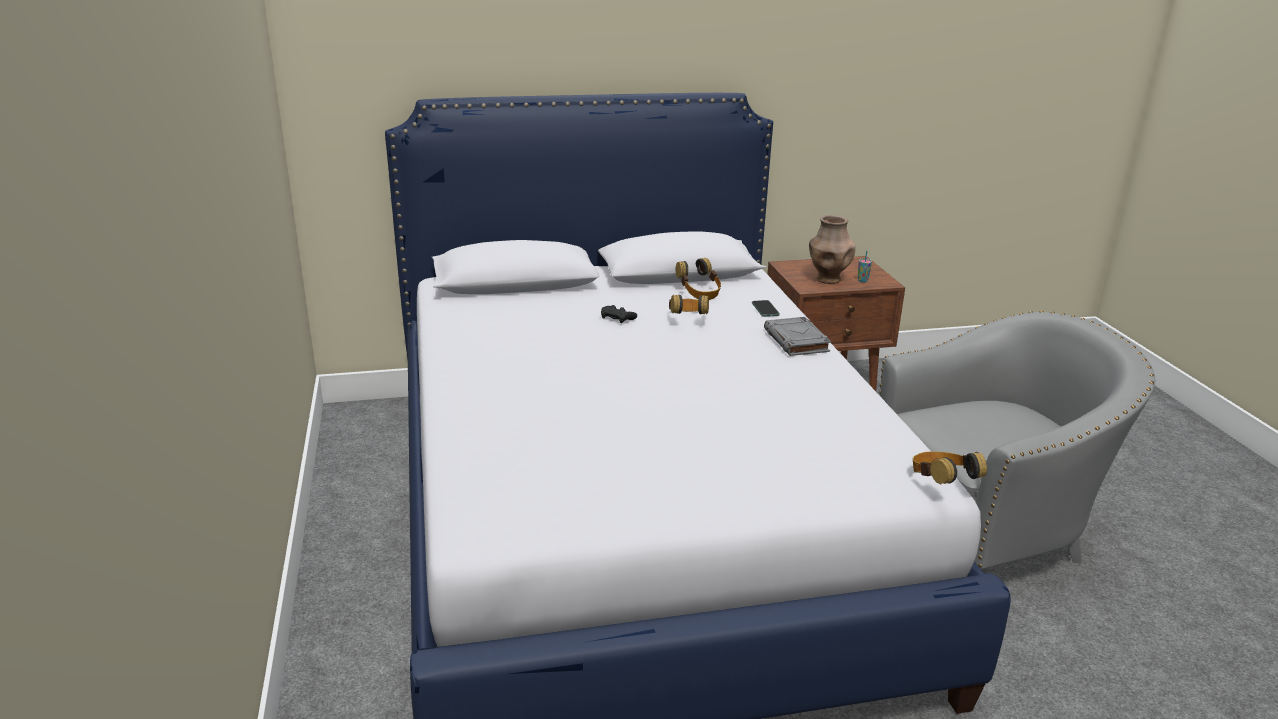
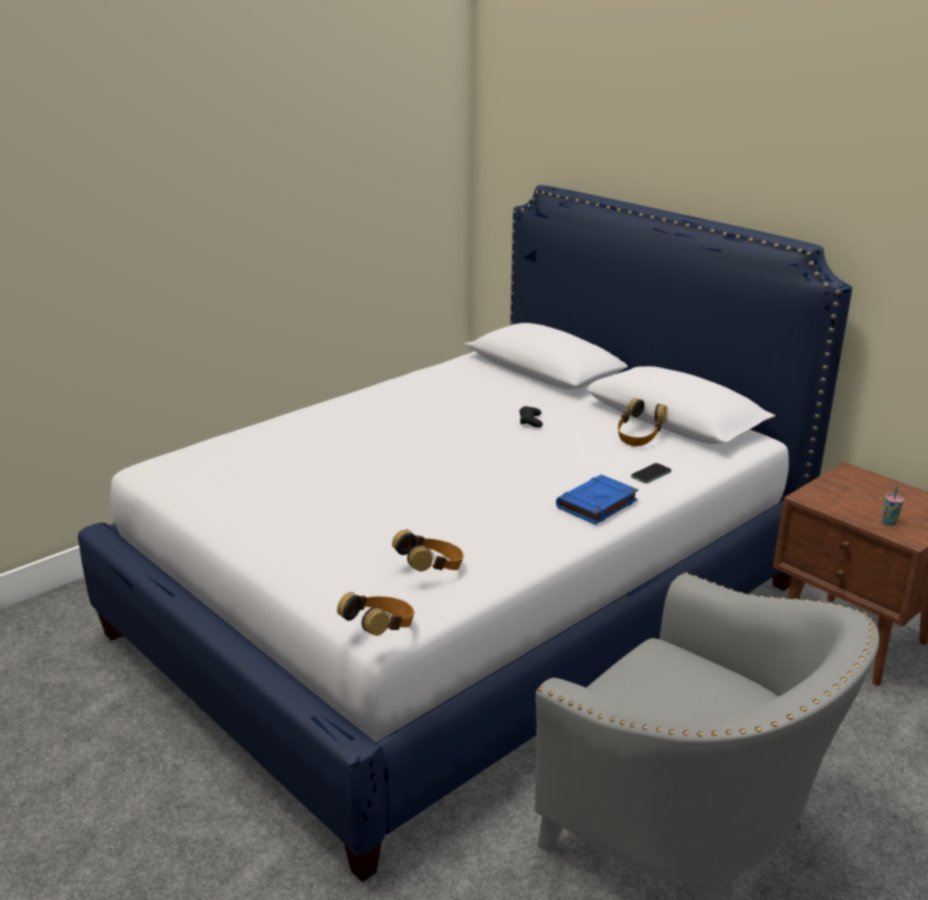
camera: 60 degrees right, 0 degrees up
headphones [669,295,709,314] -> headphones moved to [392,530,464,571]
grey book [764,317,831,356] -> blue book [556,475,638,525]
brown vase [809,215,856,284] -> none

